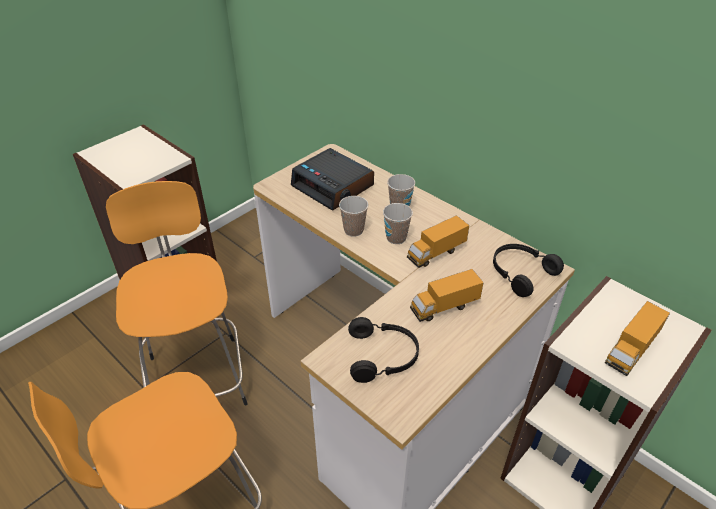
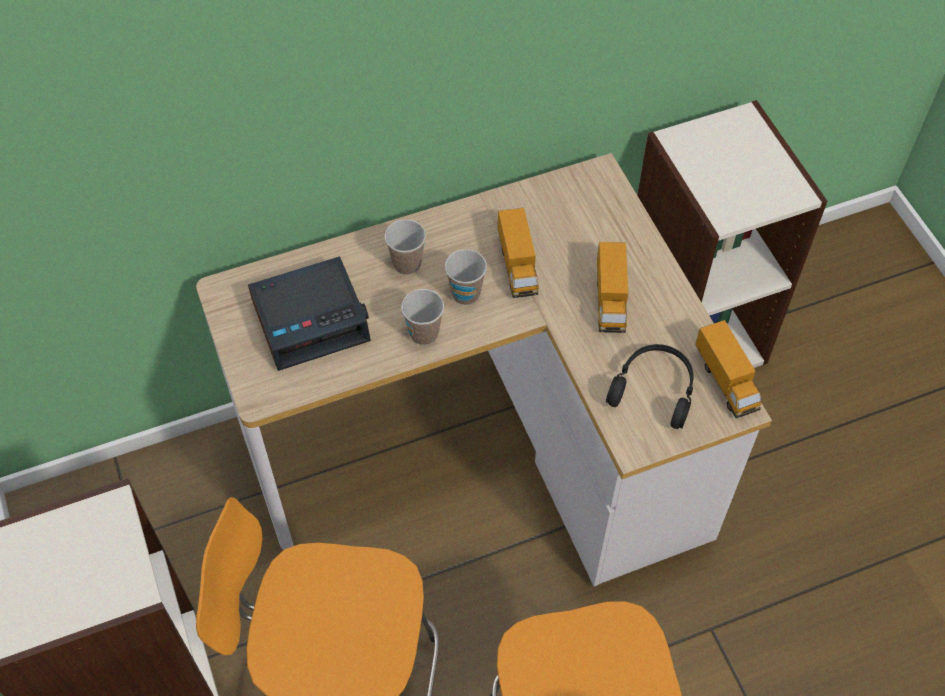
camera: 65 degrees left, 15 degrees up
black headphones [493,244,564,297] -> none
toy truck [605,301,670,376] -> toy truck moved to [695,320,762,419]

